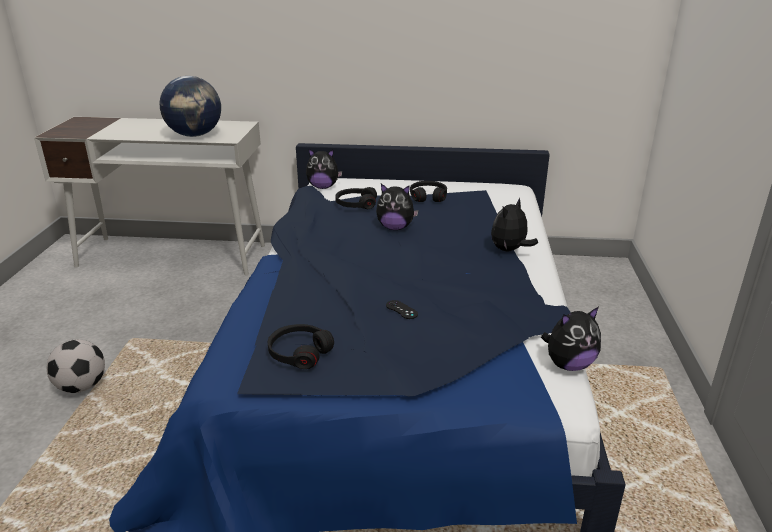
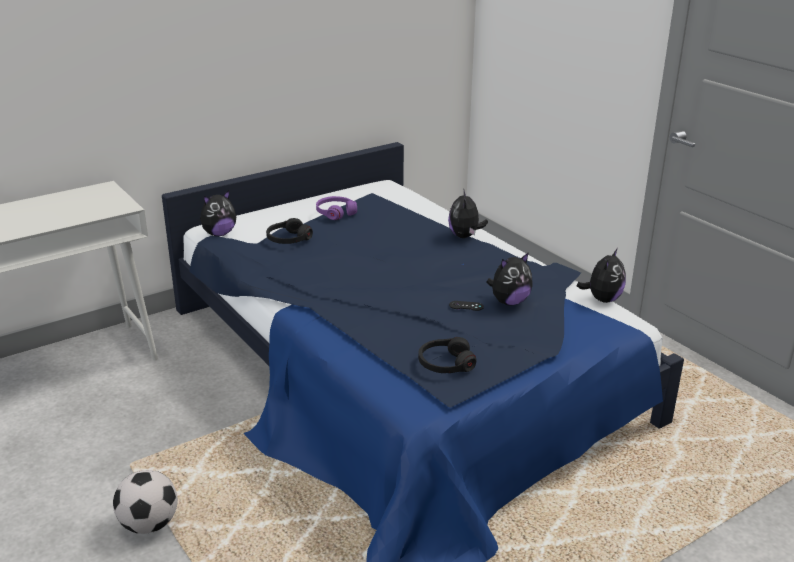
camera: 40 degrees left, 0 degrees up
globe [159,76,221,137] -> none
plush toy [376,184,419,230] -> plush toy moved to [486,252,533,305]
black headphones [410,181,447,202] -> purple headphones [316,196,357,220]

